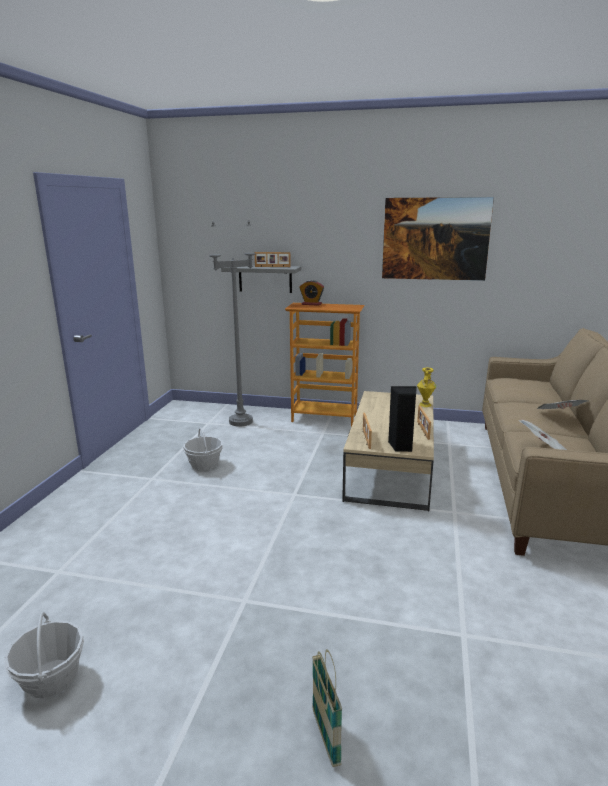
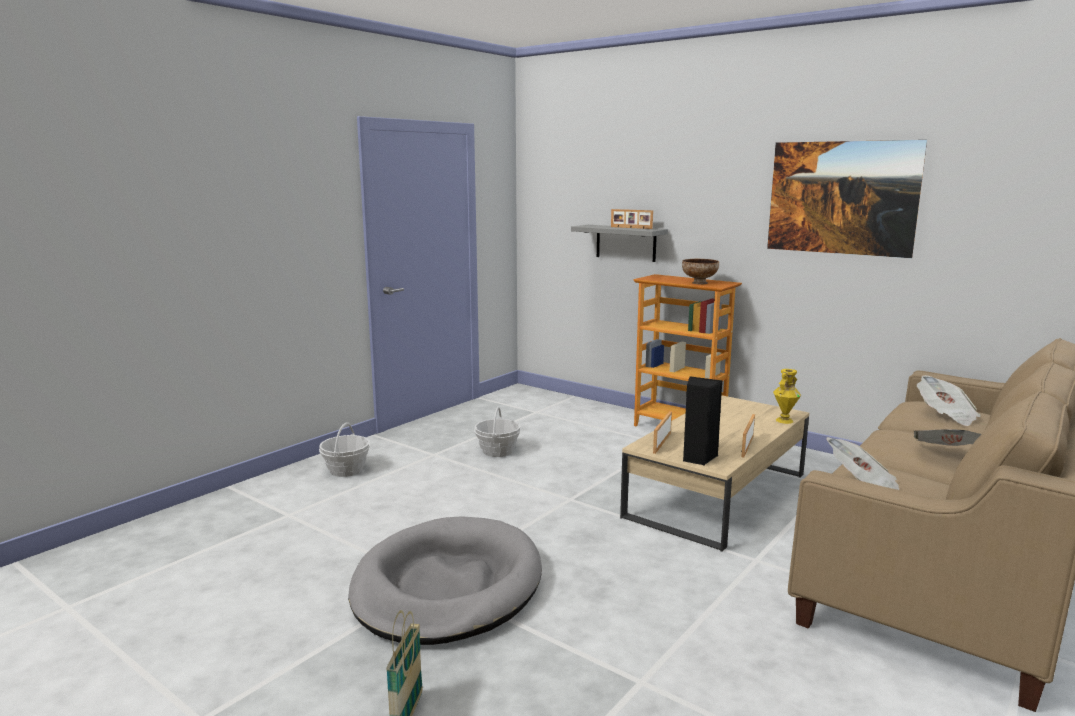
camera: 25 degrees right, 5 degrees down
basket [4,612,84,698] -> basket moved to [319,422,370,477]
grey floor lamp [209,220,256,427] -> none
alarm clock [300,280,324,306] -> none
none -> grey dog bed [348,516,542,645]
none -> bowl [682,259,719,284]
none -> newspaper [917,375,981,426]

